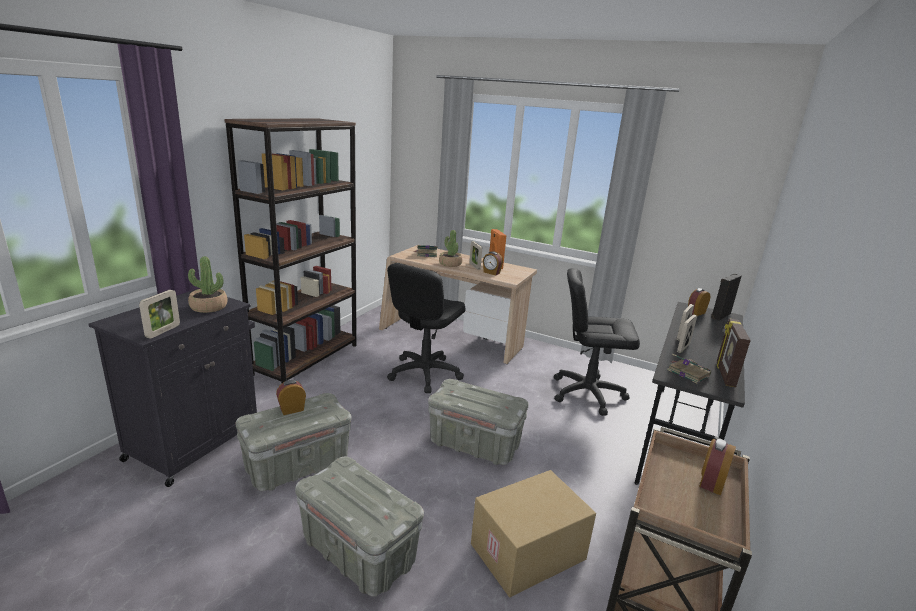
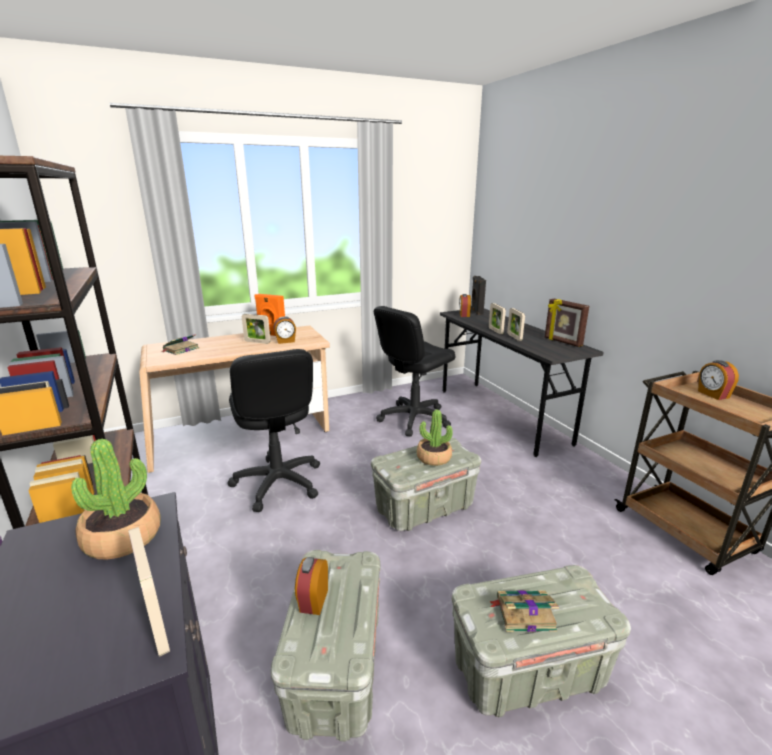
camera: 50 degrees left, 0 degrees up
potted plant [439,230,462,267] -> potted plant moved to [416,409,453,466]
cardboard box [471,470,596,598] -> none
book [667,353,712,383] -> book moved to [489,590,559,632]

